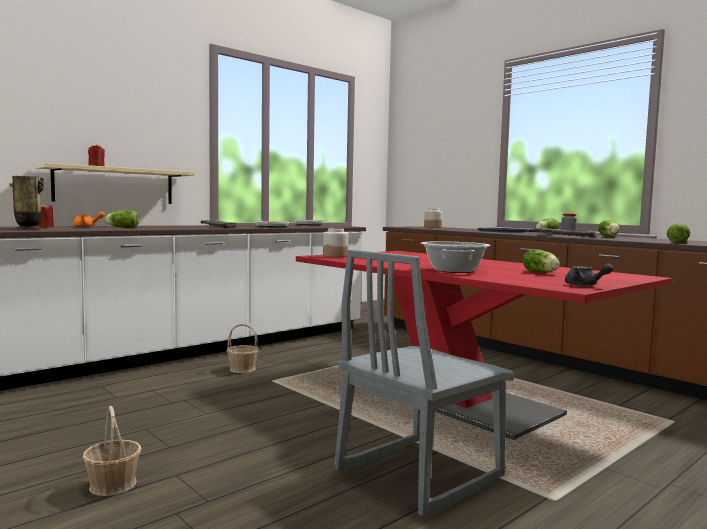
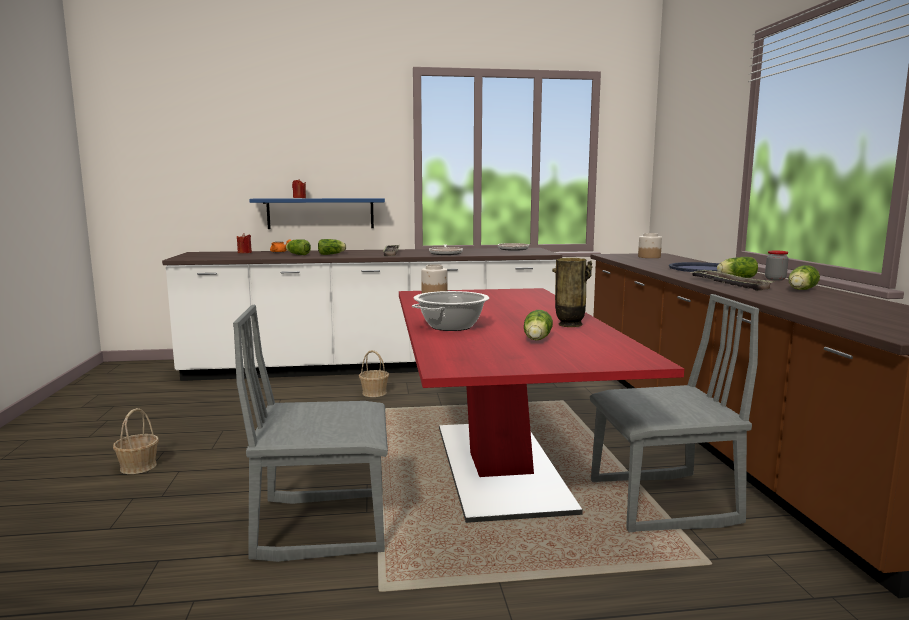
camera: 35 degrees right, 5 degrees up
vase [9,176,44,229] -> vase moved to [552,258,593,327]
beige shelf [35,163,195,204] -> blue shelf [249,198,385,229]
grey teapot [565,264,613,286] -> none
lettuce [667,223,690,243] -> lettuce moved to [318,239,346,255]
none -> grey chair [590,294,759,532]

